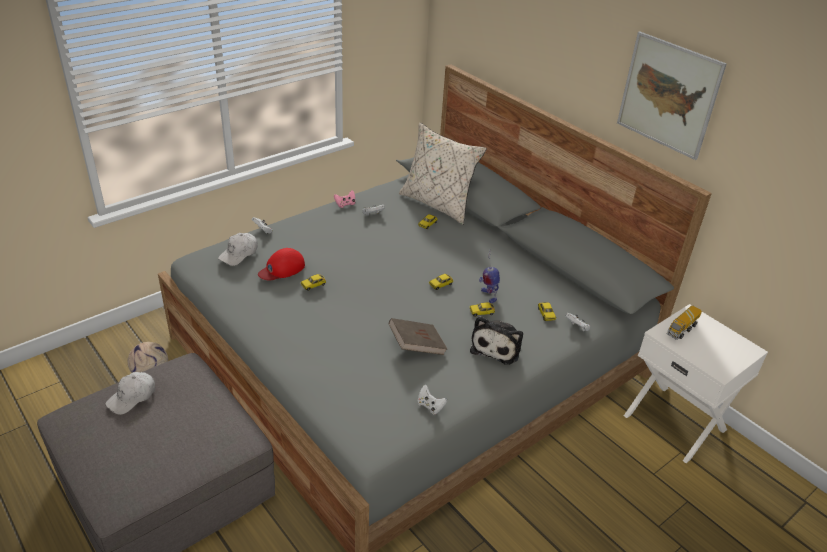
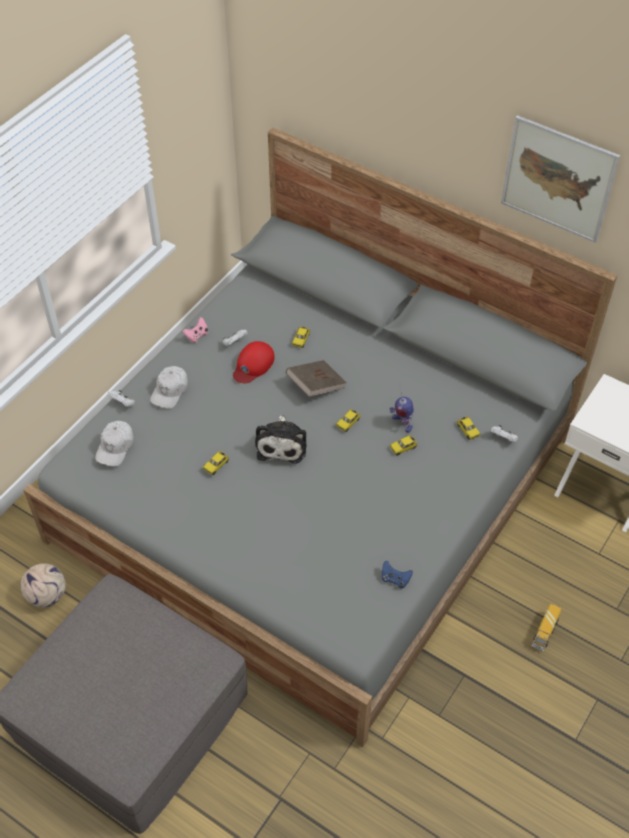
camera: 15 degrees left, 15 degrees up
white cap [105,372,155,415] -> white cap moved to [150,366,188,409]
red cap [258,248,305,281] -> red cap moved to [233,341,275,383]
brown book [389,318,447,355] -> brown book moved to [286,360,347,397]
beige pillow [399,123,487,225] -> none
white game controller [417,385,447,415] -> blue game controller [382,560,413,589]
plush toy [470,316,523,365] -> plush toy moved to [255,415,306,464]
toy truck [666,306,702,340] -> toy truck moved to [532,604,562,652]

